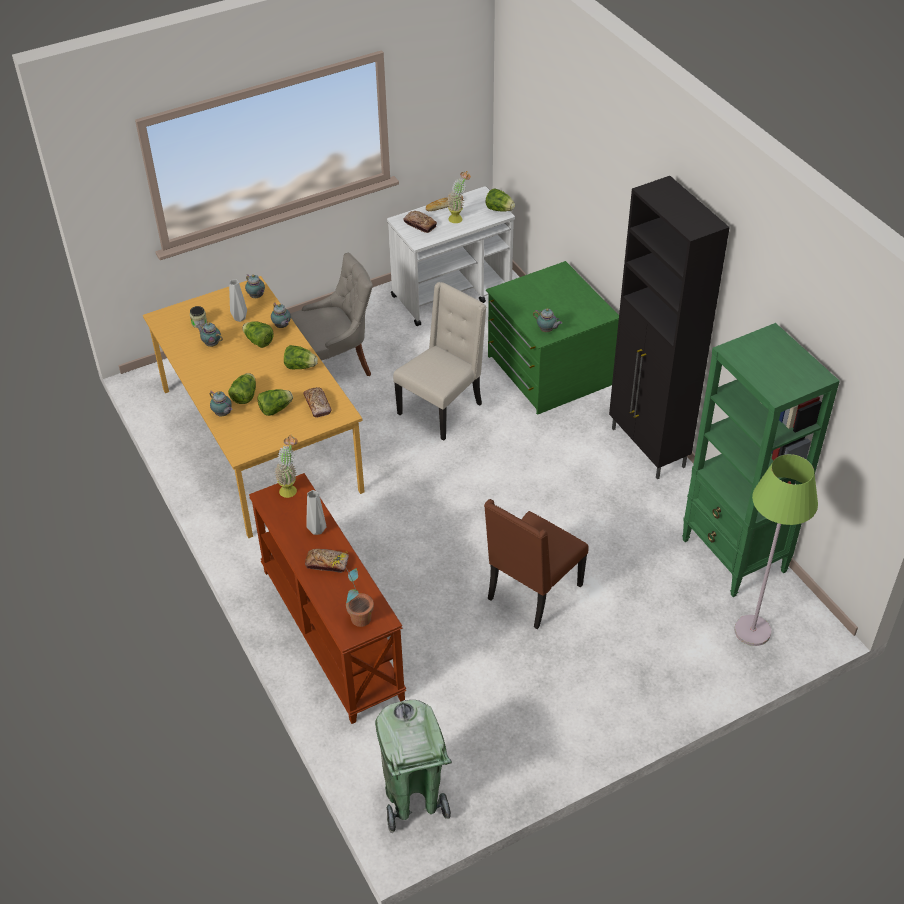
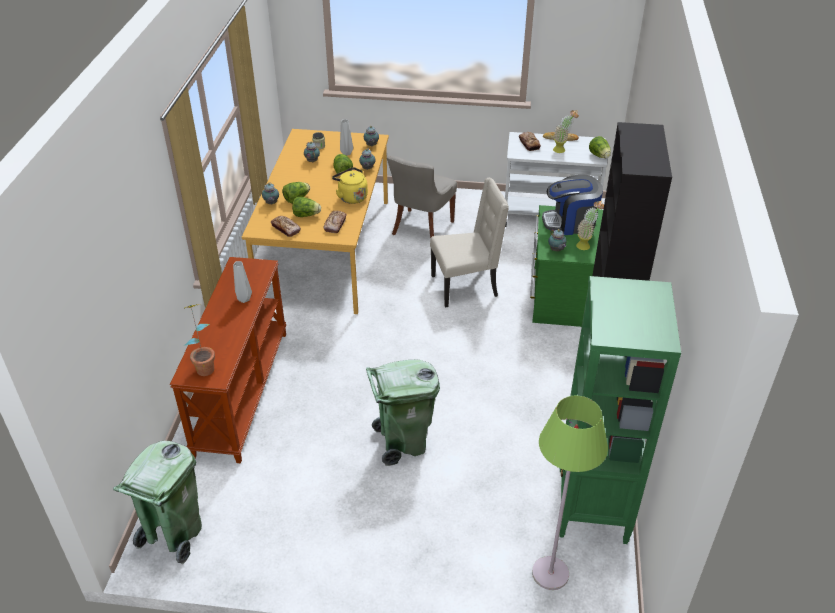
camera: 35 degrees right, 5 degrees down
potted plant [274,434,298,498] -> potted plant moved to [576,200,604,250]
lettuce [284,345,318,369] -> yellow kettle [332,167,368,204]
grey chair [291,253,373,376] -> grey chair turned 105 degrees clockwise [387,156,457,239]
bread [305,549,349,573] -> bread moved to [271,216,301,237]
brown chair [484,499,589,629] -> green trash can [366,360,440,466]
none -> coffee machine [542,174,603,235]

